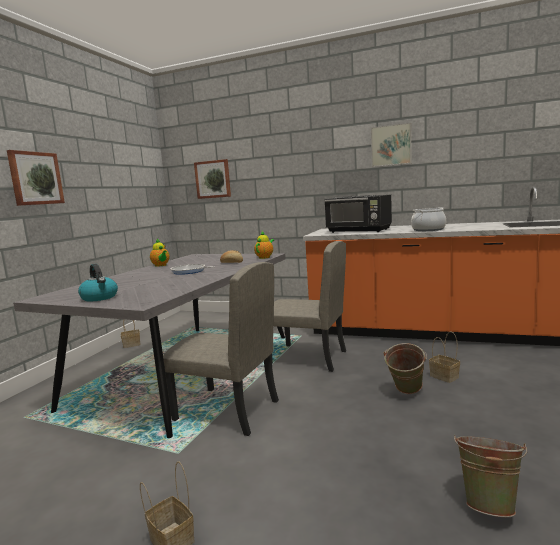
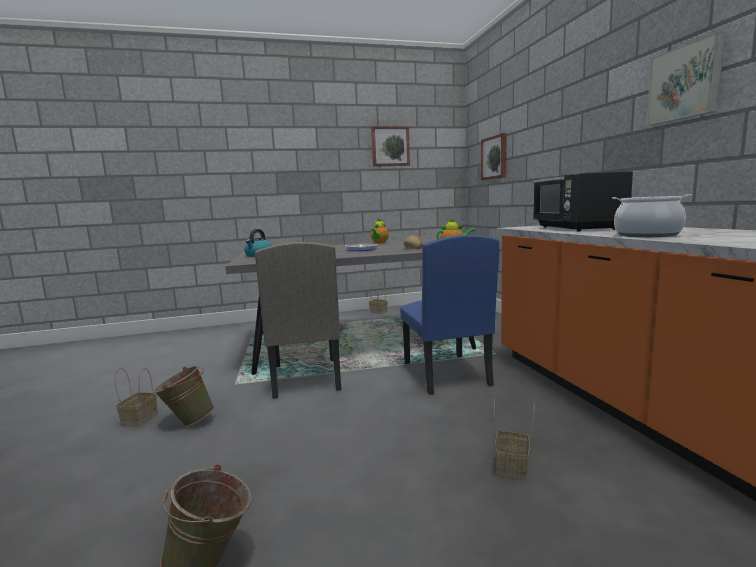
camera: 55 degrees right, 0 degrees up
picture [7,150,65,206] -> picture moved to [371,126,410,167]
beige chair [272,241,346,372] -> blue chair [400,235,499,395]
green bucket [383,343,427,394] -> green bucket moved to [153,366,214,426]

